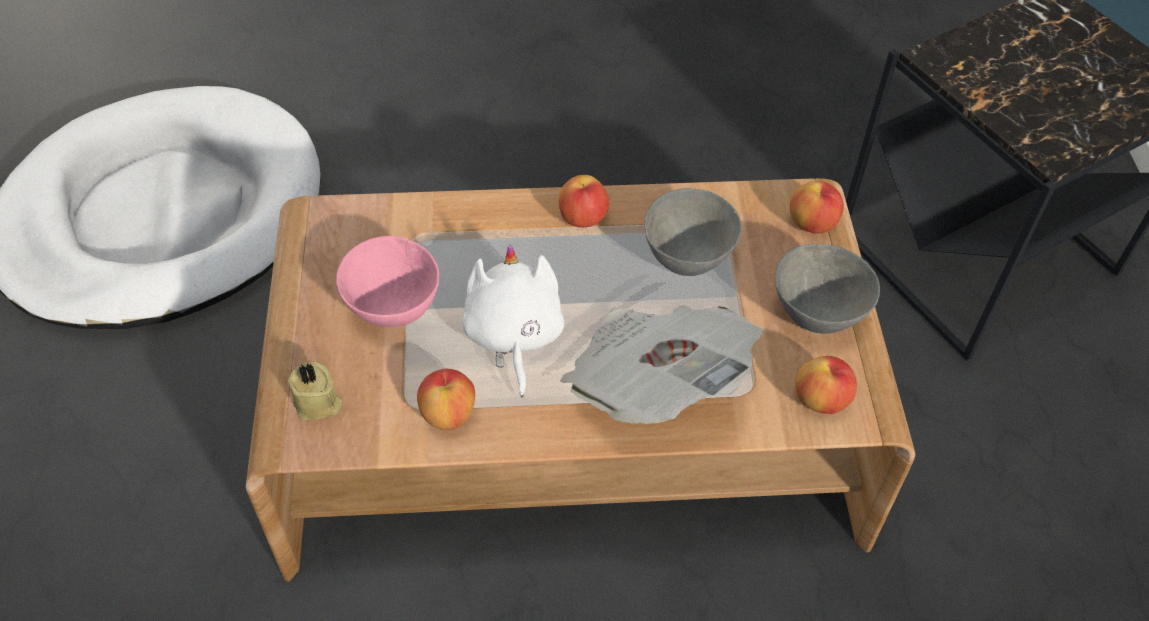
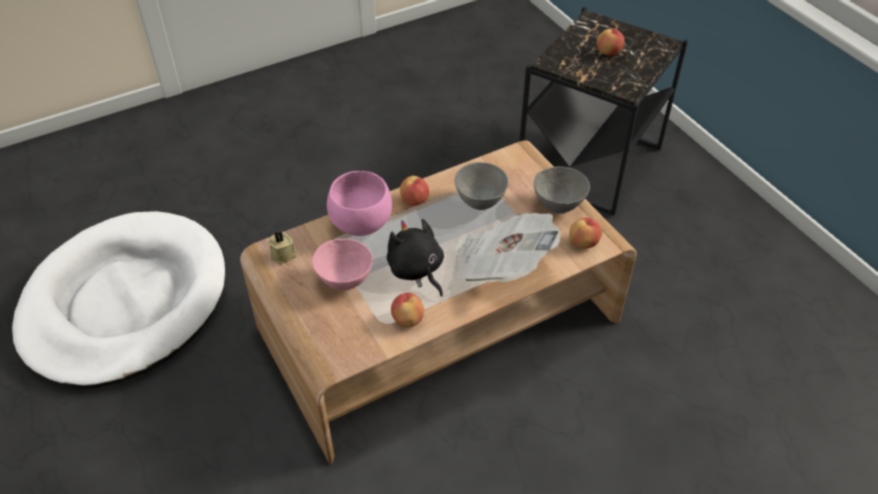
camera: 25 degrees left, 5 degrees down
beige candle [288,362,342,421] -> beige candle moved to [269,231,297,265]
white plush toy [462,245,565,398] -> black plush toy [387,219,444,297]
apple [790,181,844,234] -> apple moved to [597,28,624,56]
none -> pink bowl [327,171,392,236]

